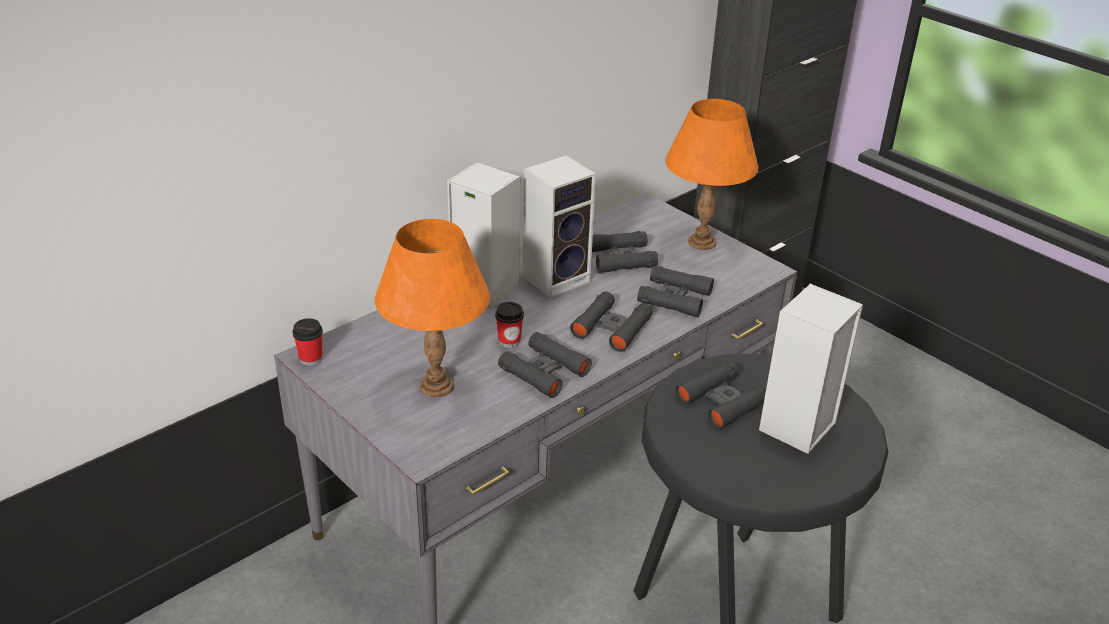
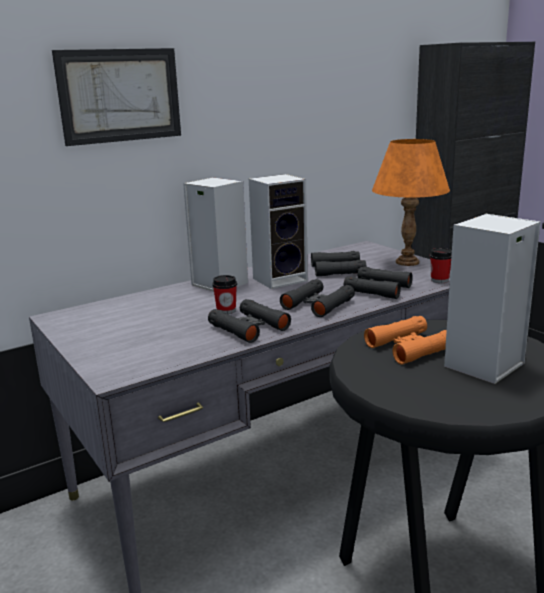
camera: 10 degrees right, 15 degrees down
cup [292,318,323,366] -> cup moved to [430,248,452,283]
orange table lamp [375,219,490,397] -> none
black binoculars [675,361,767,429] -> orange binoculars [364,316,447,365]
none -> picture [52,48,181,146]

